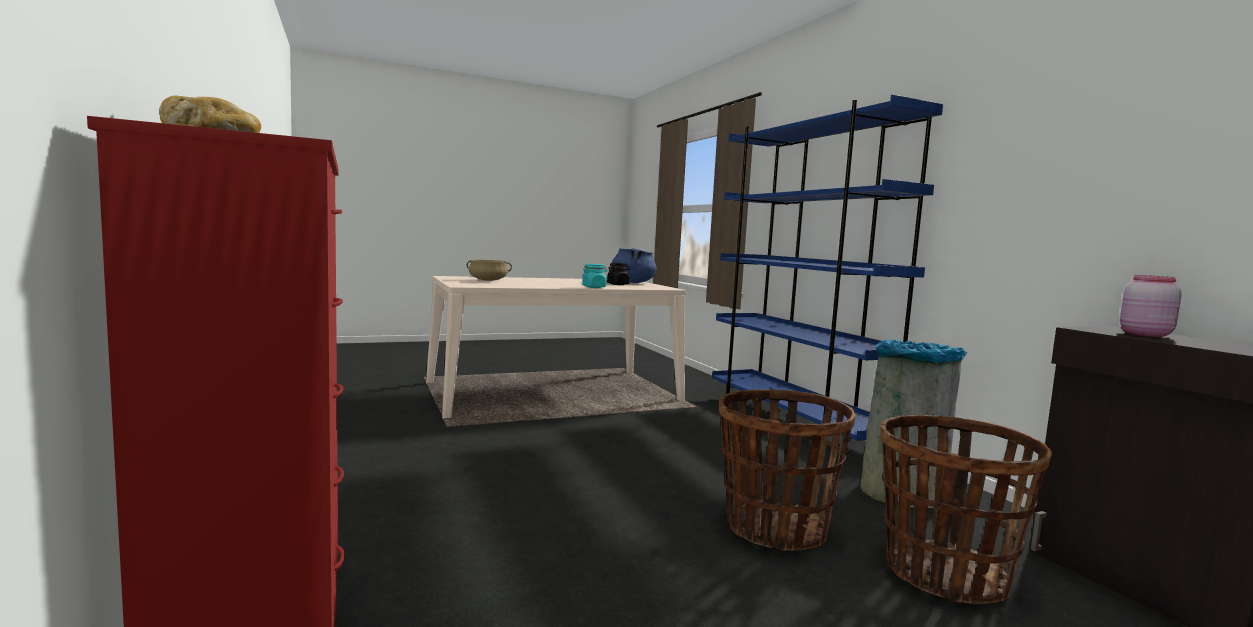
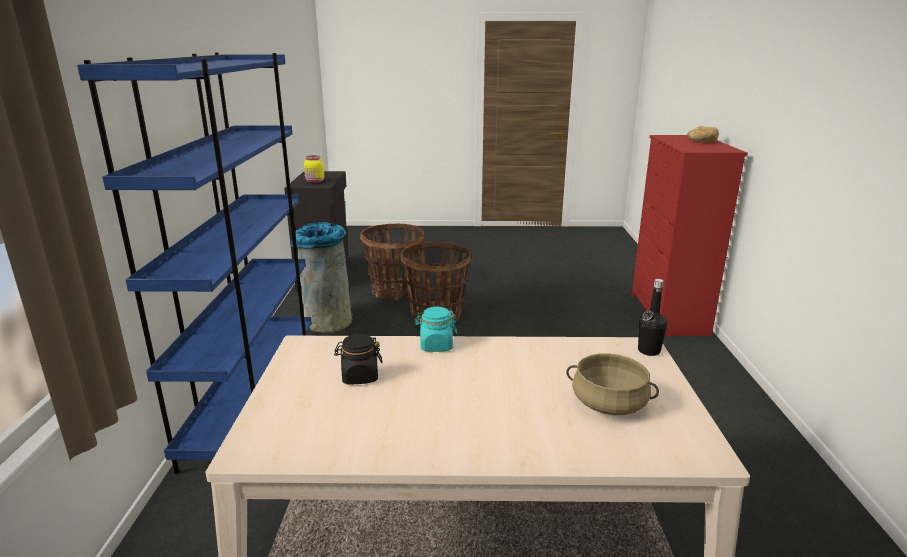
camera: 155 degrees left, 15 degrees up
blue cooking pot [611,248,657,283] -> none
pink jar [1120,275,1182,337] -> yellow jar [304,155,324,183]
none -> black bottle [638,279,667,356]

